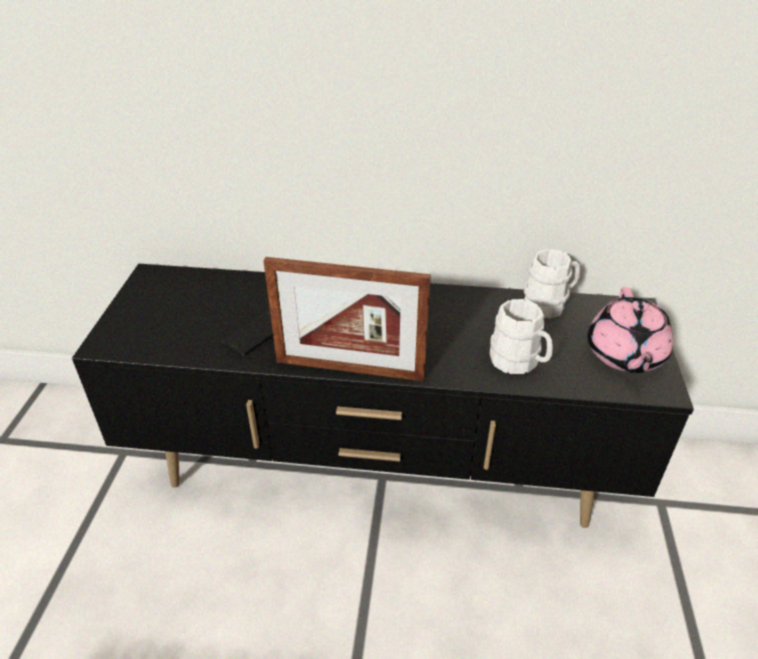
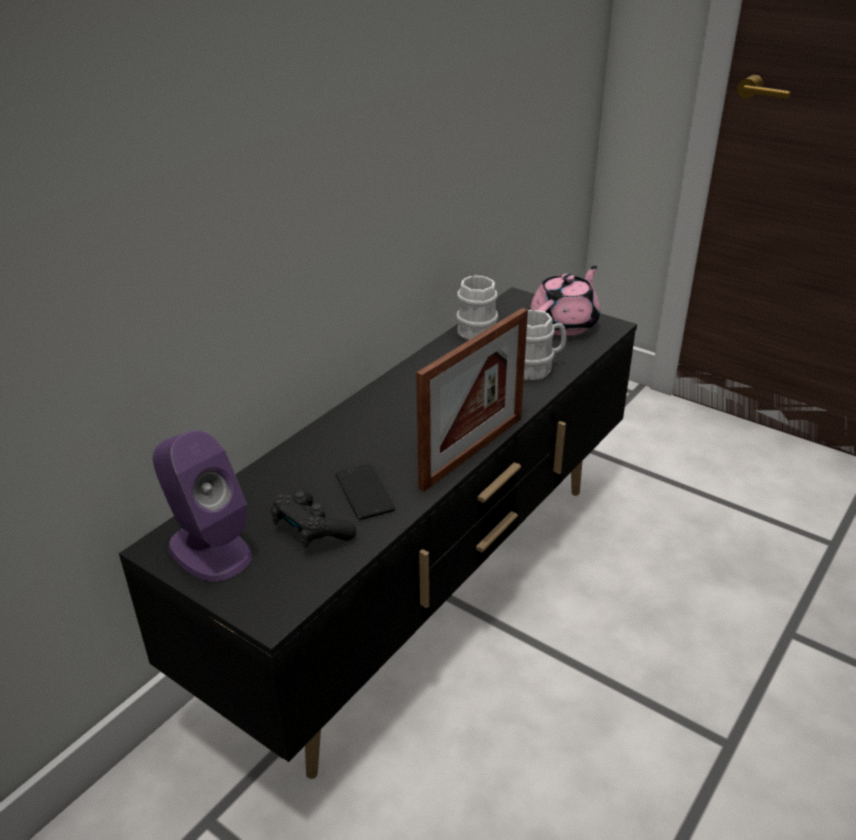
camera: 60 degrees left, 5 degrees down
pink teapot [587,287,673,373] -> pink teapot turned 90 degrees counterclockwise [530,266,600,336]
none -> purple speaker [153,430,252,582]
none -> black game controller [271,491,356,548]

